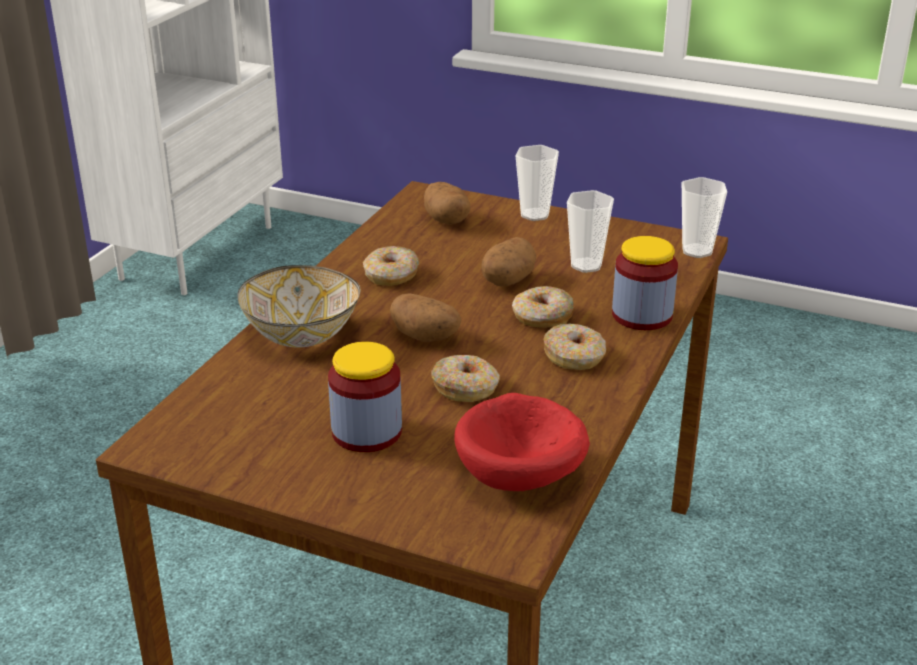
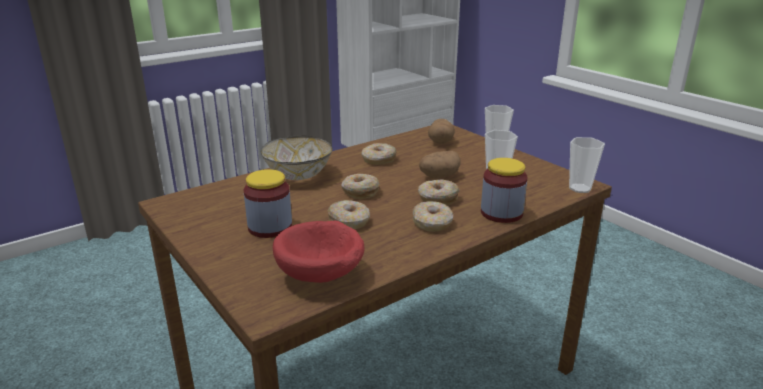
camera: 30 degrees right, 5 degrees down
potato [390,293,462,342] -> donut [341,174,380,199]

